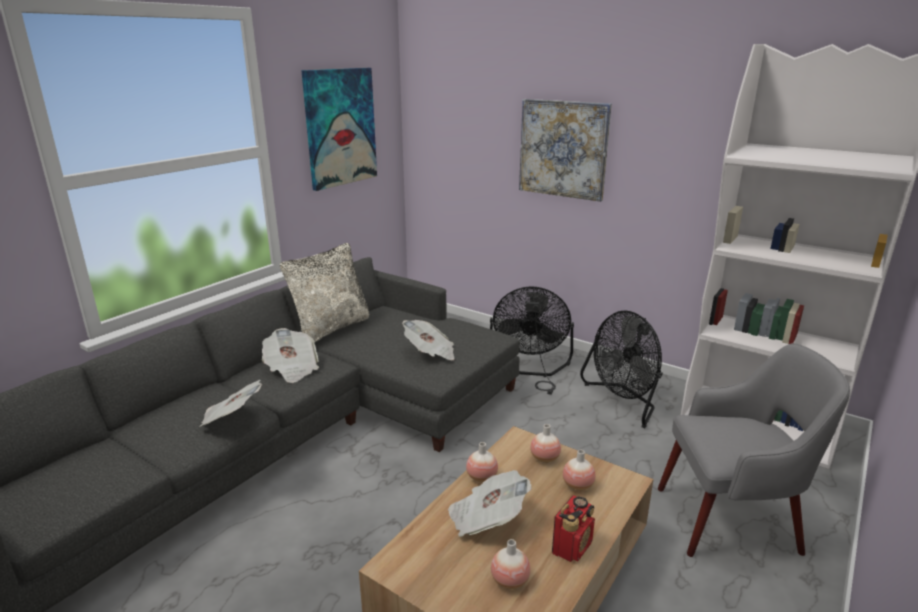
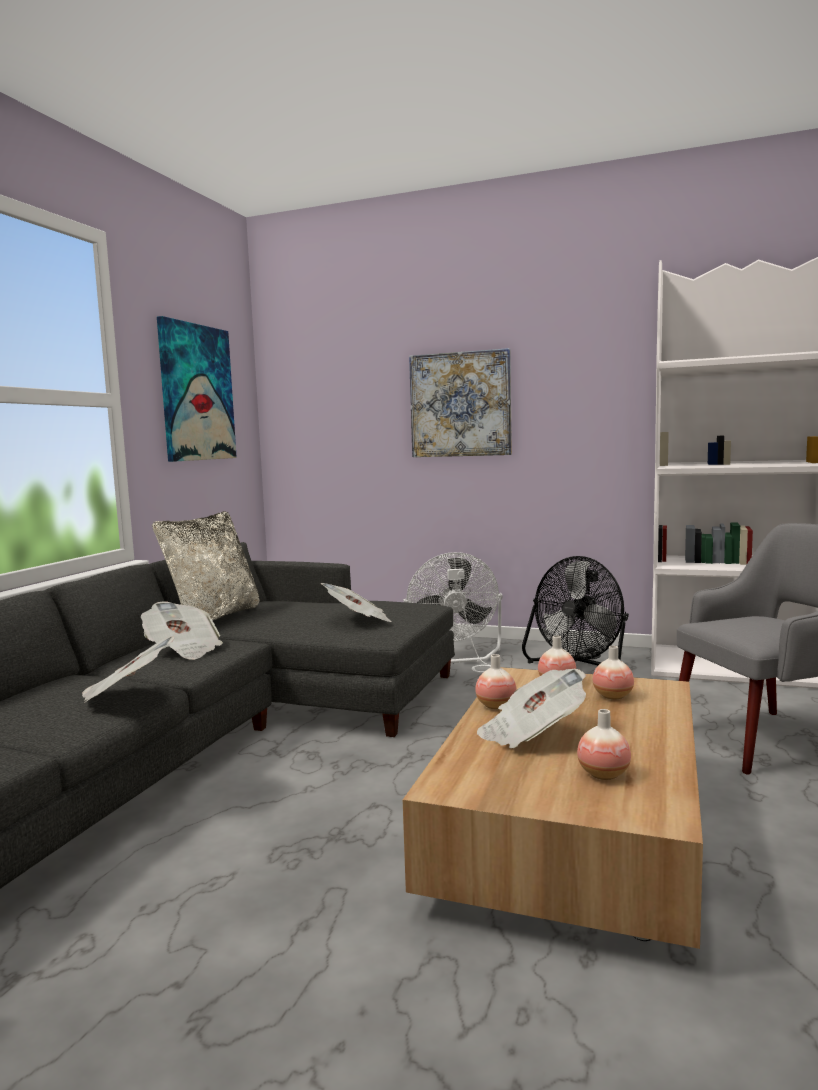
camera: 15 degrees left, 15 degrees down
black fan [490,287,574,395] -> white fan [403,552,503,673]
radio [552,495,595,562] -> none

